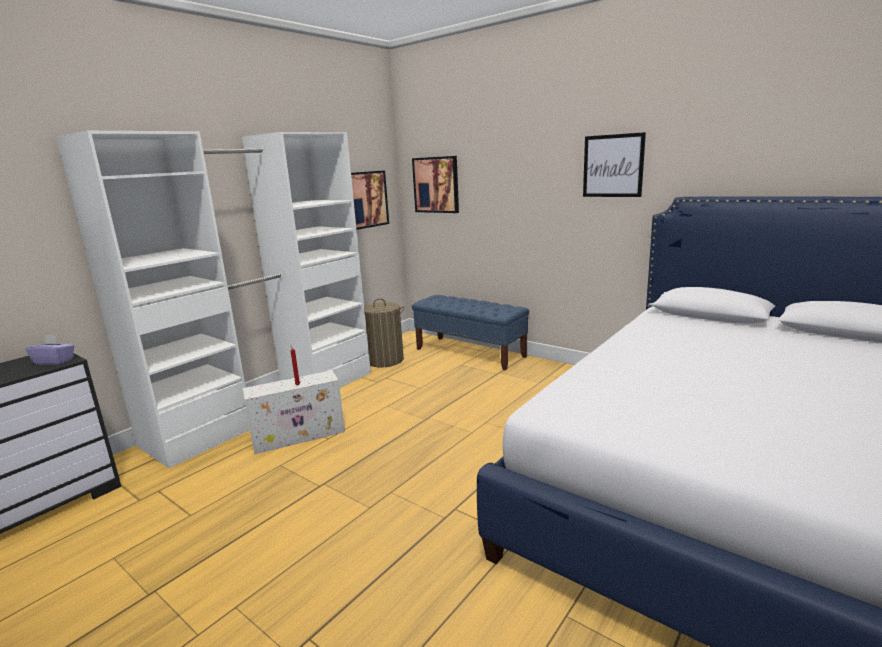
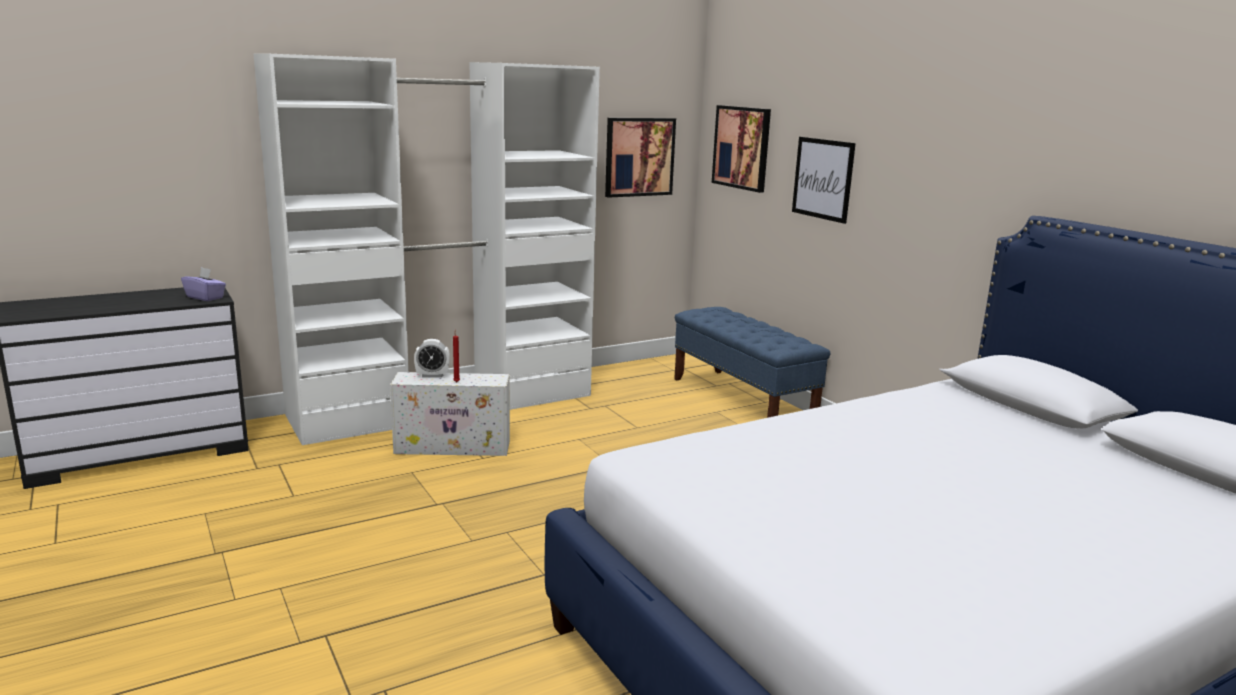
camera: 20 degrees right, 0 degrees up
laundry basket [364,298,405,367] -> none
picture [583,132,646,197] -> picture moved to [792,137,856,224]
none -> alarm clock [414,339,450,377]

